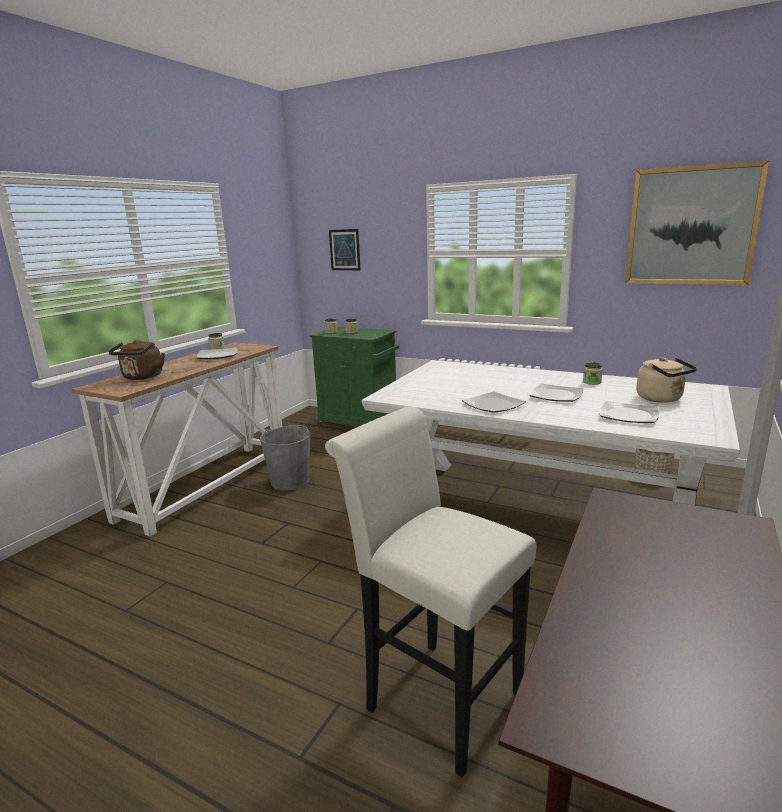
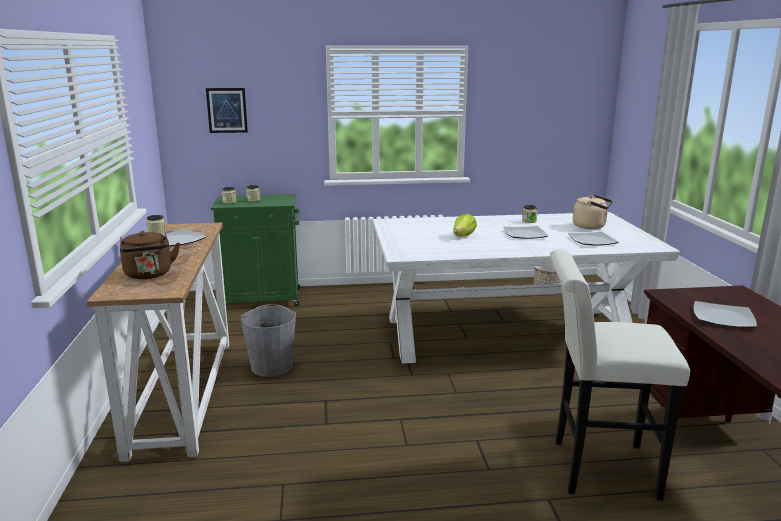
camera: 35 degrees left, 0 degrees up
plate [462,392,526,413] -> plate moved to [693,301,757,328]
picture [625,160,769,285] -> none
none -> lettuce [453,214,477,237]

